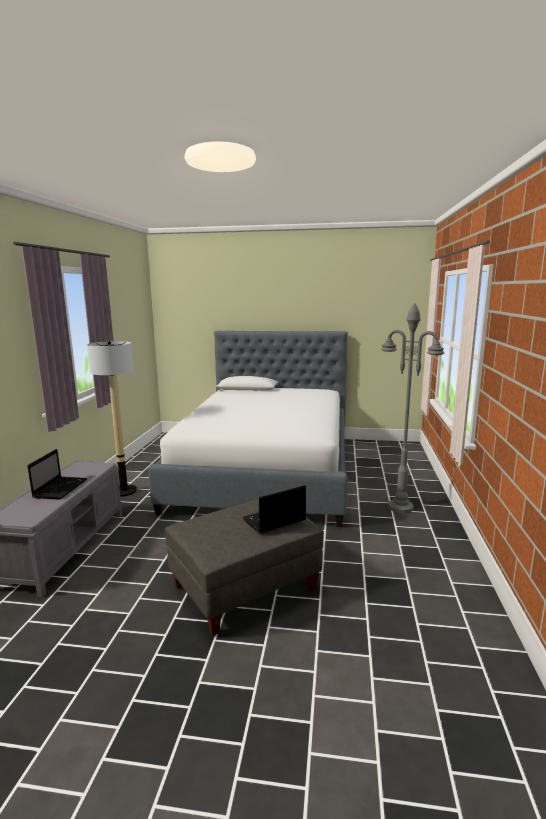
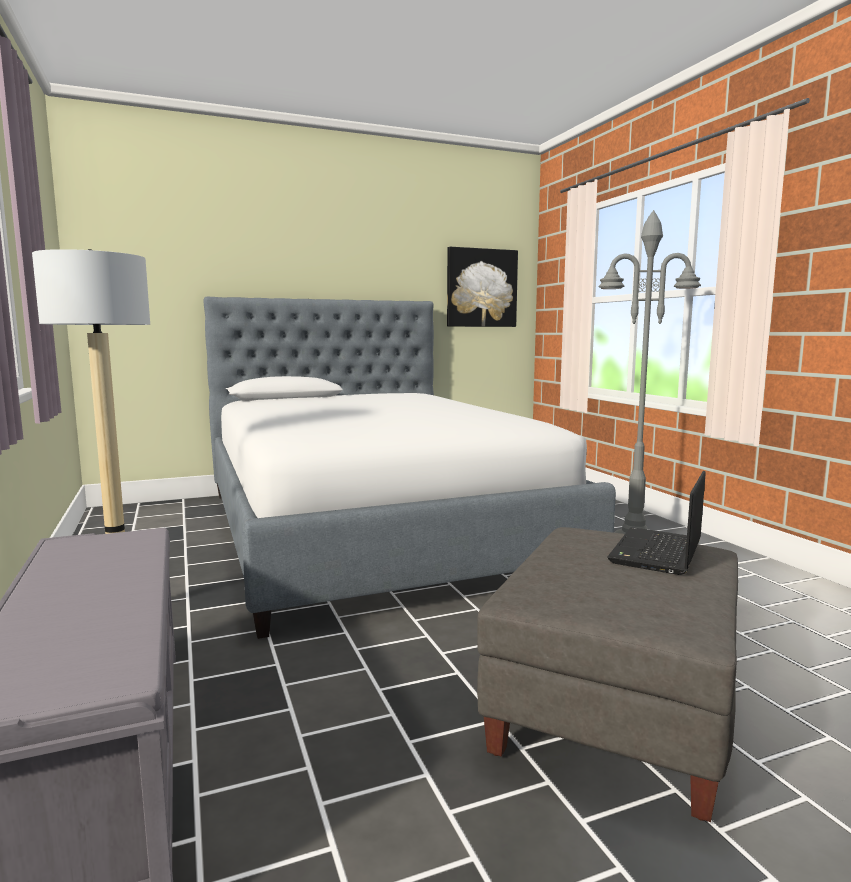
camera: 30 degrees left, 5 degrees down
laptop [27,449,88,500] -> none
none -> picture [447,247,518,327]

